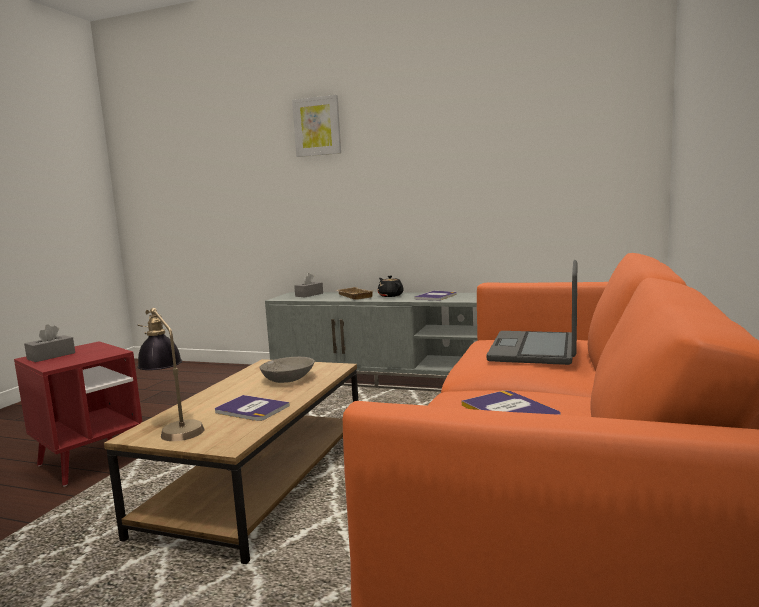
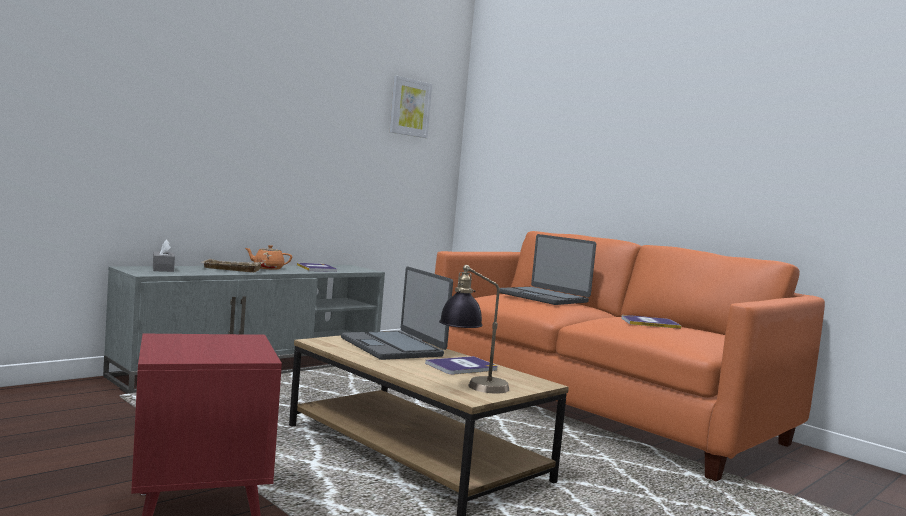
camera: 65 degrees left, 5 degrees down
grey tissue box [24,324,75,362] -> none
grey bowl [260,357,315,383] -> laptop [341,266,453,360]
picture [292,95,341,157] -> picture moved to [390,76,432,138]
black teapot [378,276,404,297] -> orange teapot [245,245,292,270]

